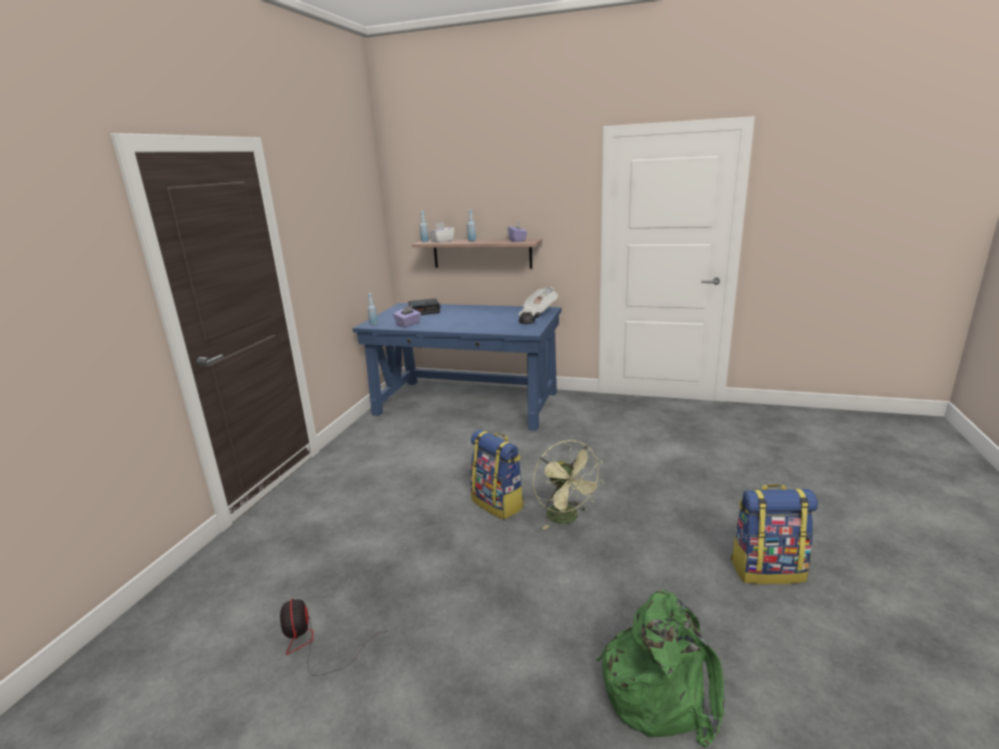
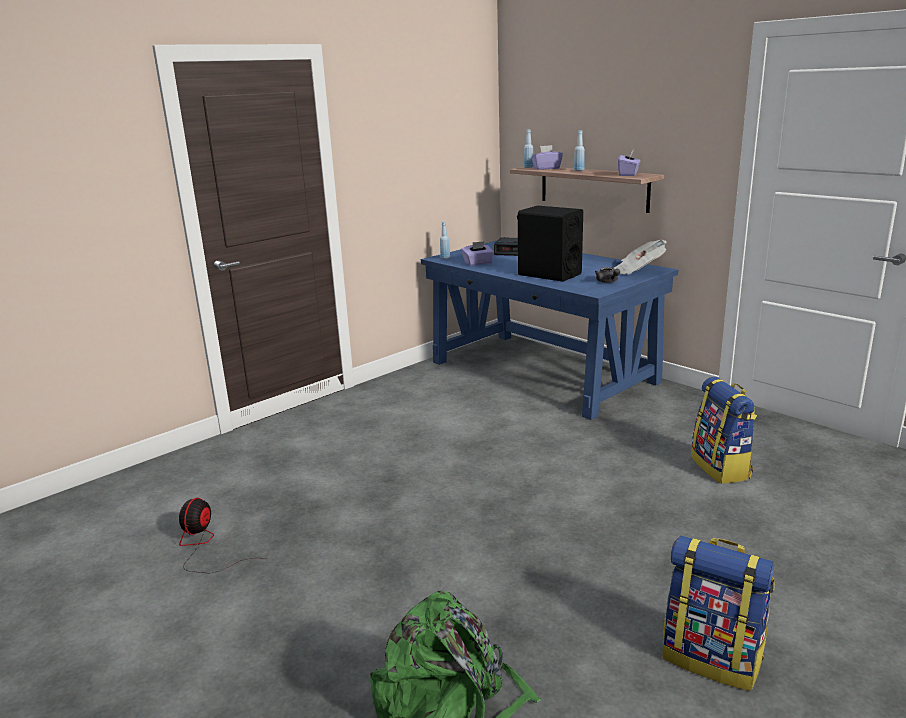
camera: 30 degrees right, 0 degrees up
white tissue box [429,222,455,243] -> purple tissue box [531,145,563,170]
backpack [470,429,524,520] -> backpack moved to [691,377,757,484]
green fan [533,440,604,529] -> none
none -> black speaker [517,206,583,282]

